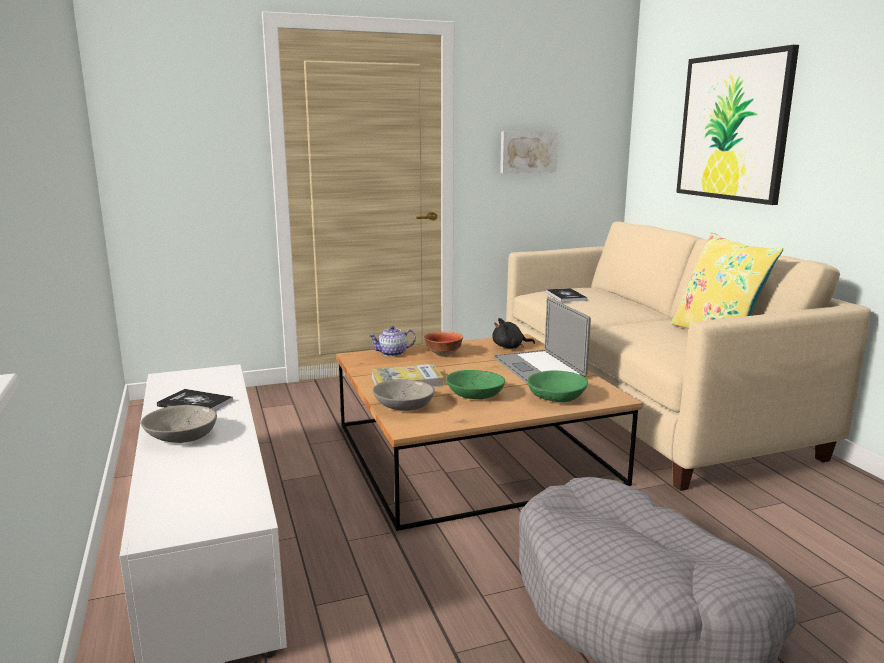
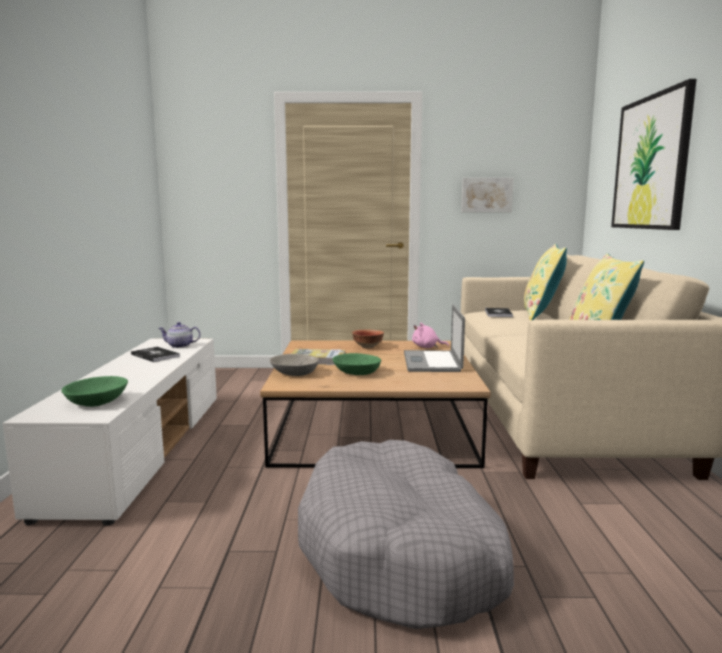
camera: 20 degrees right, 5 degrees down
grey bowl [141,405,217,443] -> none
teapot [368,326,416,357] -> teapot moved to [158,322,201,348]
black plush toy [492,318,535,348] -> pink plush toy [412,323,449,348]
green bowl [527,370,588,402] -> green bowl moved to [61,376,128,407]
none -> yellow pillow [524,244,567,320]

